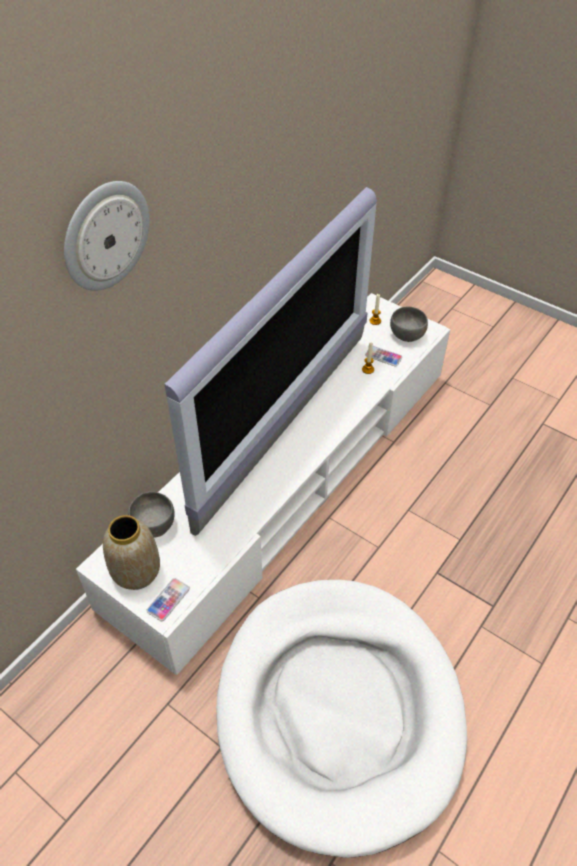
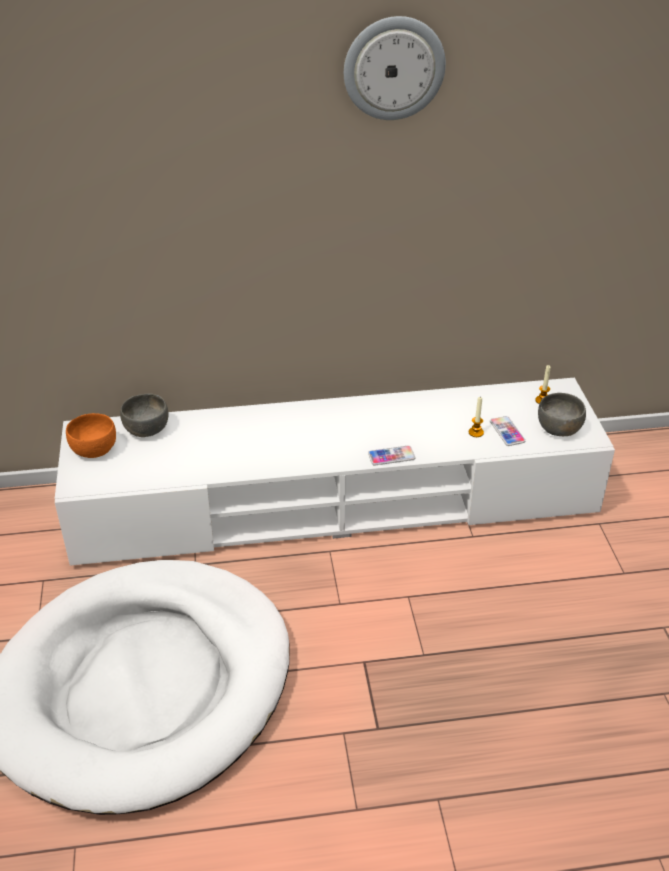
camera: 45 degrees right, 10 degrees down
wall clock [64,181,149,291] -> wall clock moved to [344,16,446,120]
vase [103,515,160,590] -> orange bowl [66,413,116,458]
phone [147,578,190,621] -> phone moved to [368,446,416,465]
television [164,187,377,536] -> none

